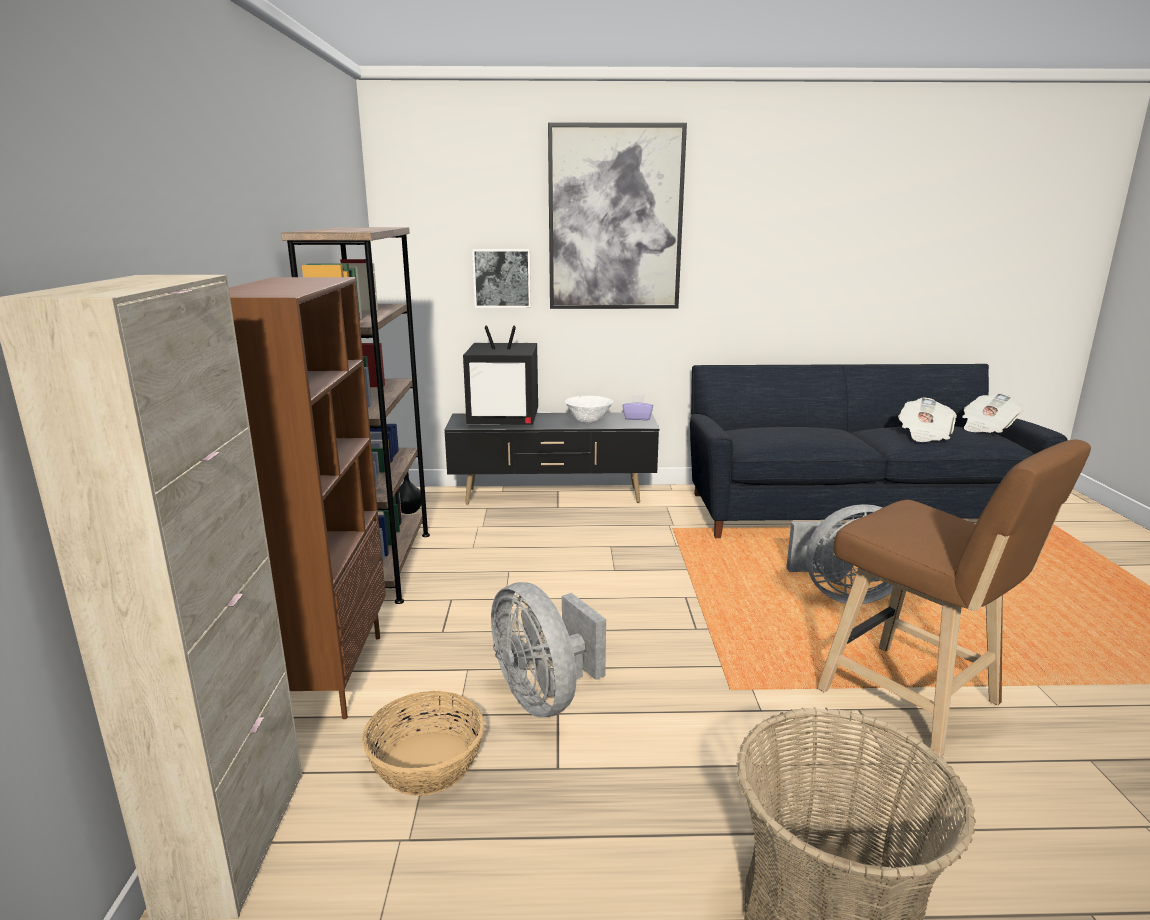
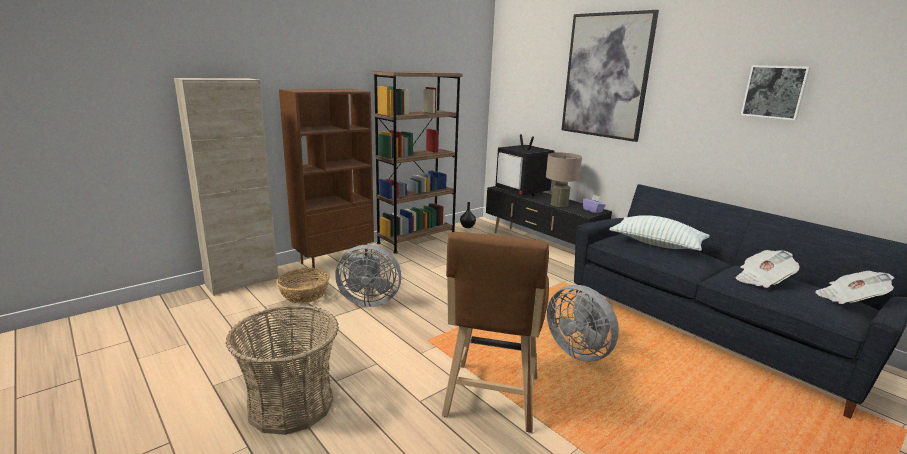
camera: 50 degrees right, 0 degrees up
picture [472,249,531,308] -> picture moved to [741,65,811,120]
grey fan [491,582,606,718] -> grey fan turned 105 degrees counterclockwise [335,245,401,307]
white bowl [565,396,613,424] -> beige table lamp [546,153,582,207]
none -> pillow [609,215,710,251]

